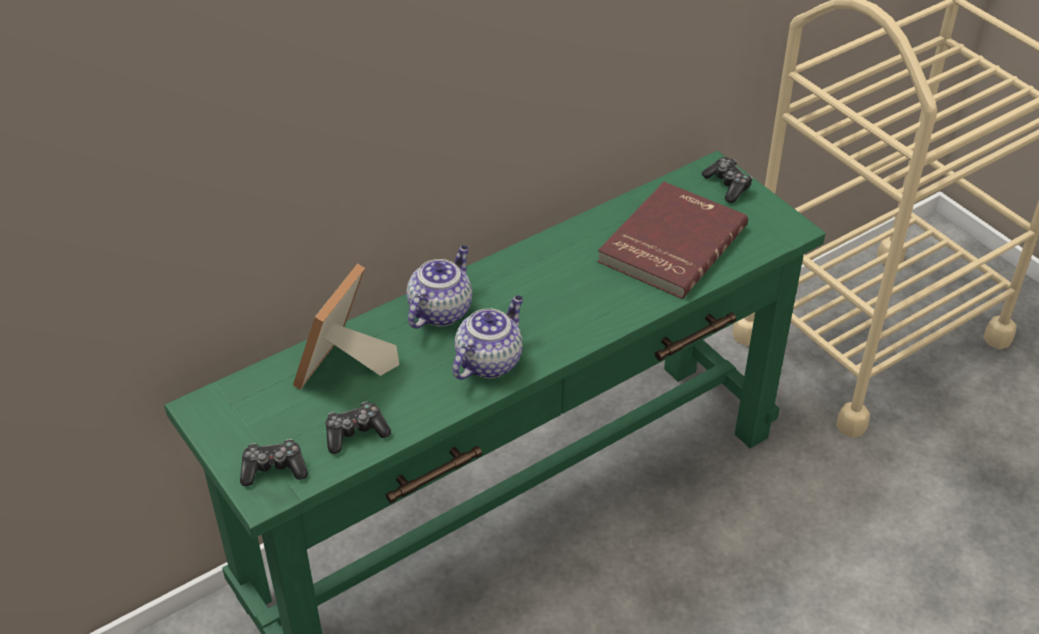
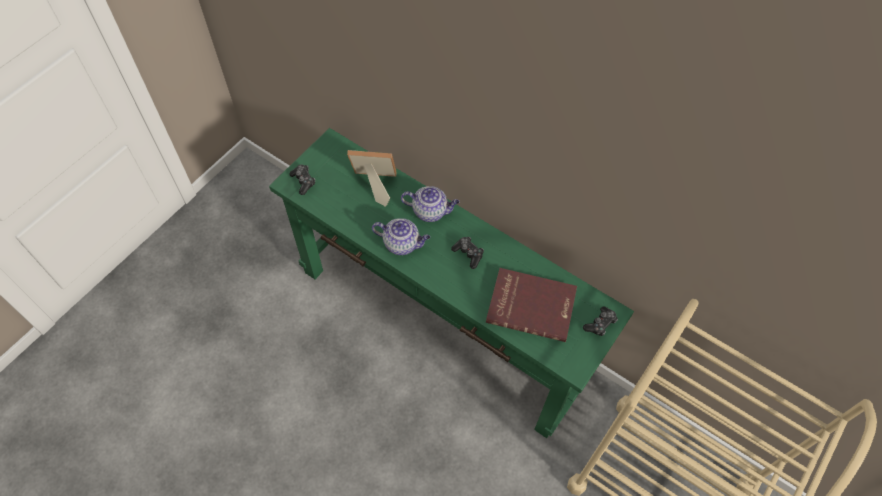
camera: 70 degrees right, 15 degrees up
game controller [325,402,391,454] -> game controller moved to [451,237,484,269]

